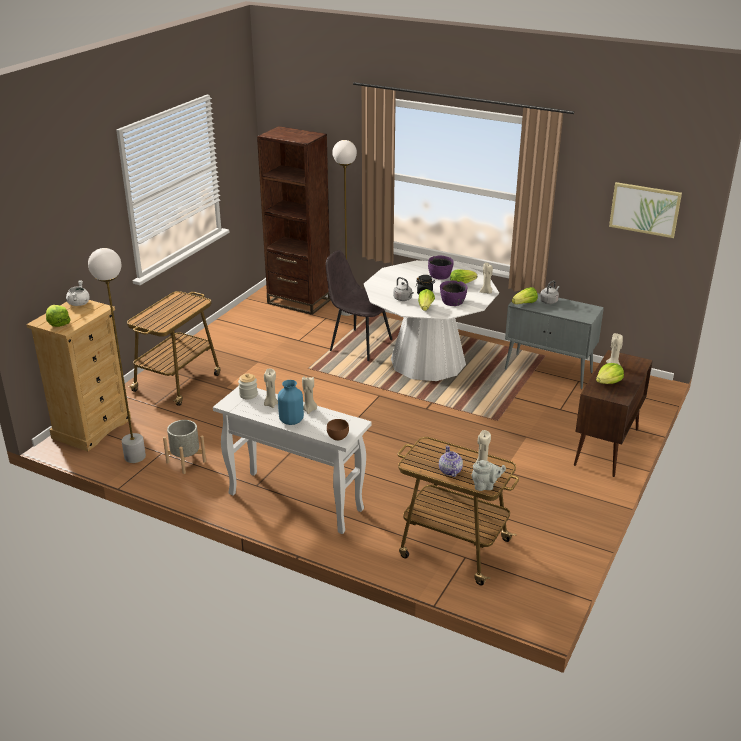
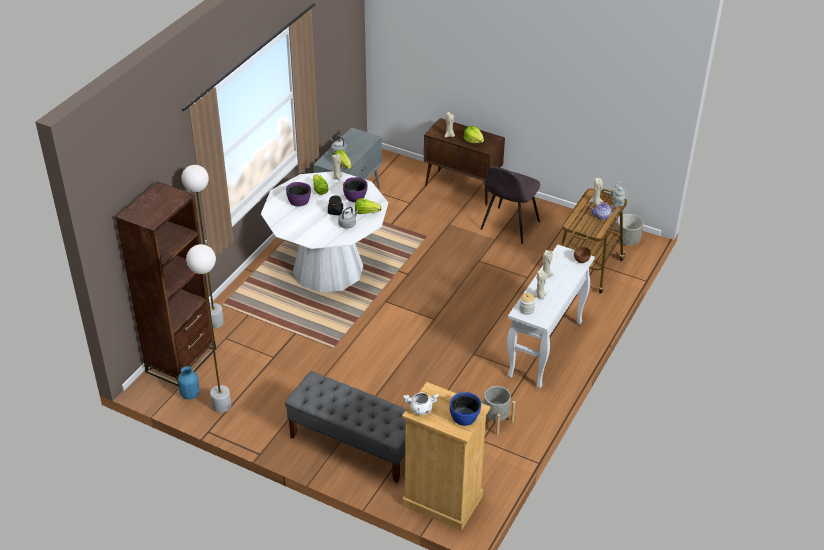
camera: 90 degrees left, 10 degrees up
lettuce [46,305,71,327] -> blue bowl [450,392,481,426]
white floor lamp [88,248,146,463] -> white floor lamp moved to [186,244,231,413]
cart [127,291,221,406] -> grey bench [285,371,406,483]
blue vase [278,380,304,425] -> blue vase moved to [178,366,200,400]
grey chair [326,250,392,361] -> grey chair moved to [481,167,540,244]
picture [609,182,682,238] -> none
none -> grey planter [617,214,644,245]

